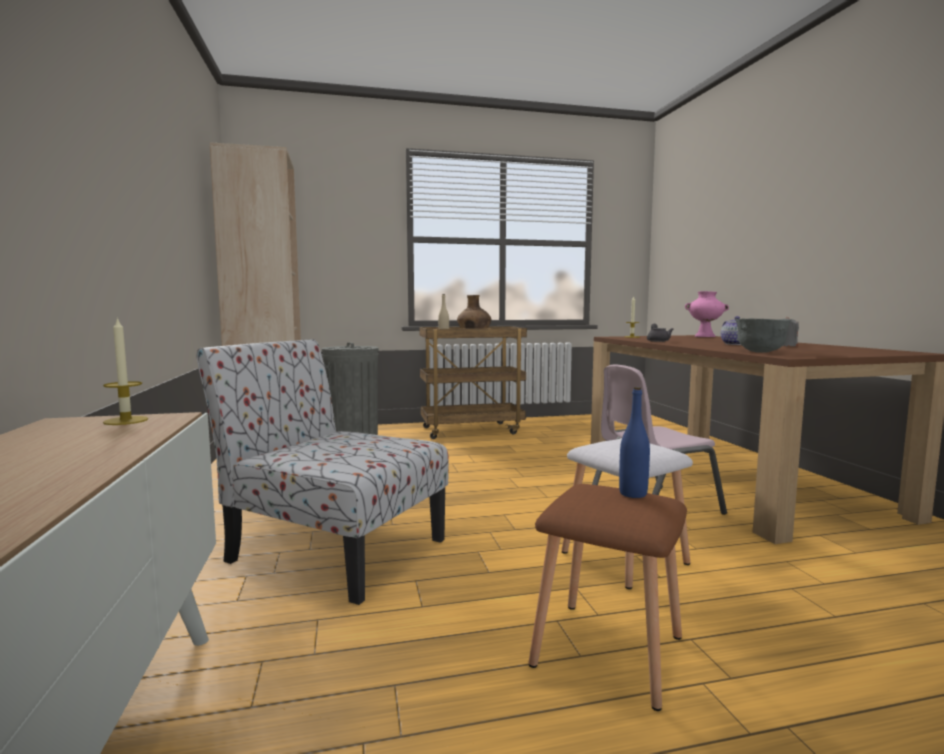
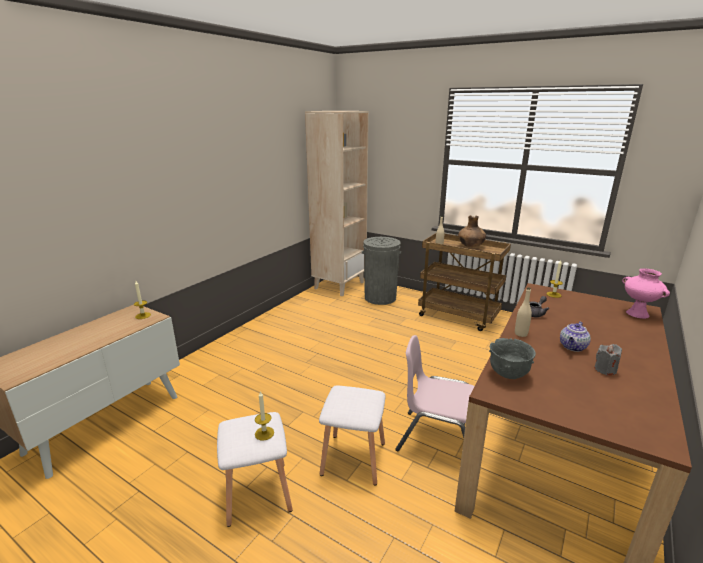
camera: 45 degrees right, 15 degrees up
chair [196,339,449,605] -> none
brown stool [529,484,687,711] -> white stool [217,412,293,527]
blue bottle [619,387,650,498] -> candle [255,391,274,441]
none -> beige bottle [515,288,532,337]

